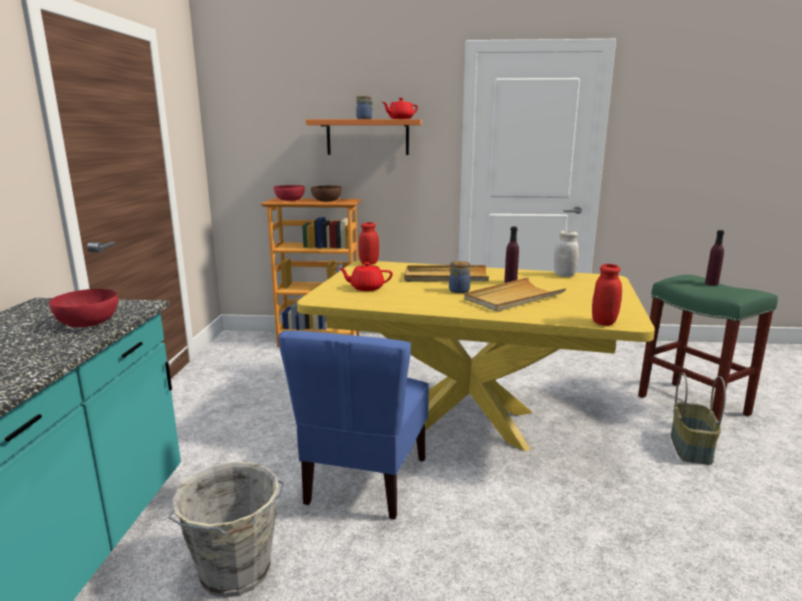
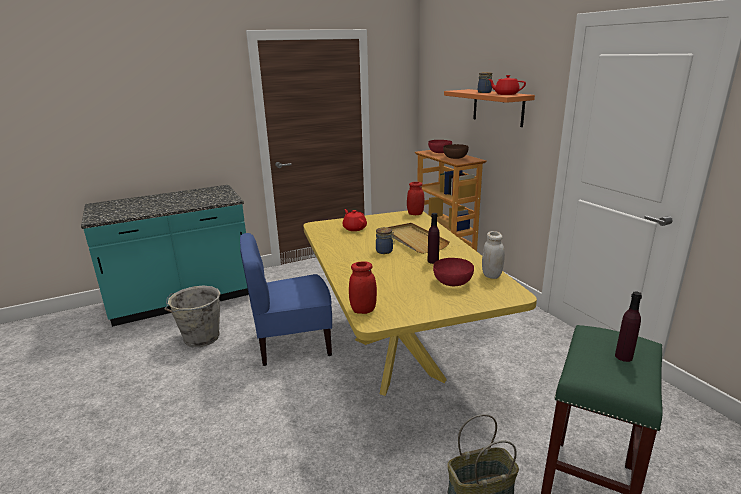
camera: 60 degrees right, 5 degrees up
red bowl [49,289,118,328] -> red bowl moved to [433,258,474,286]
beige tray [464,277,566,312] -> none

